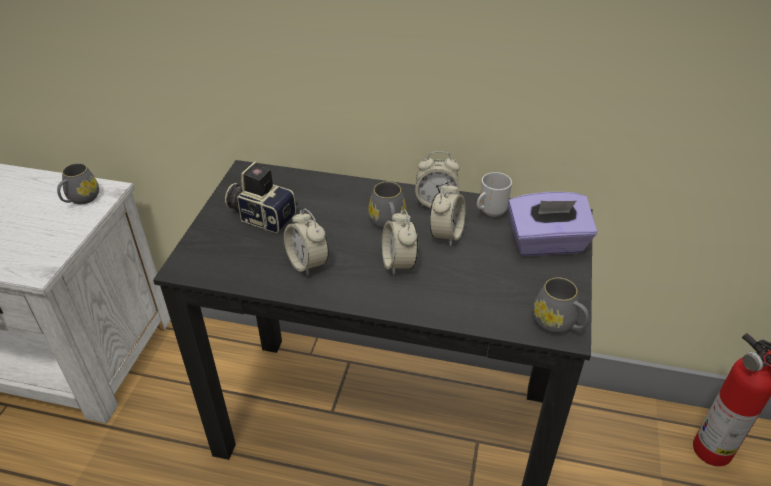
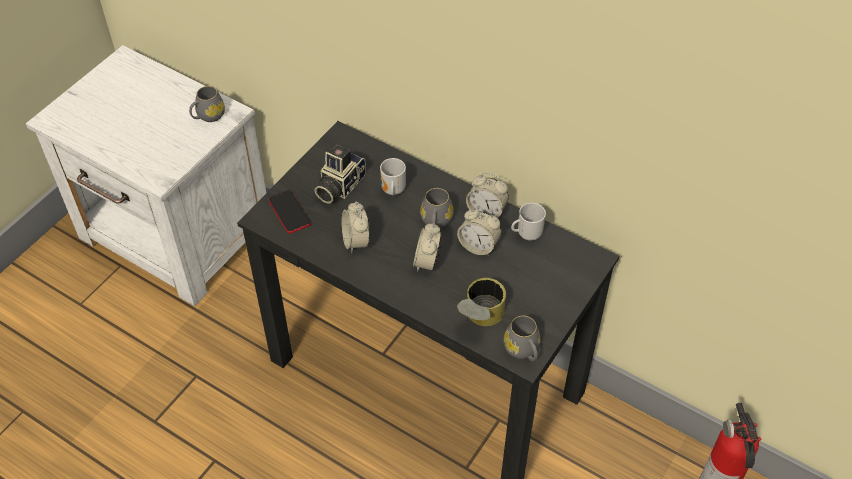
camera: 20 degrees right, 10 degrees up
camera [225,161,298,233] -> camera turned 105 degrees counterclockwise [315,144,366,204]
alarm clock [429,181,466,247] -> alarm clock turned 75 degrees clockwise [457,207,501,256]
purple tissue box [508,192,597,256] -> none
none -> phone [268,190,311,234]
none -> mug [380,158,406,195]
none -> can [457,278,506,326]

